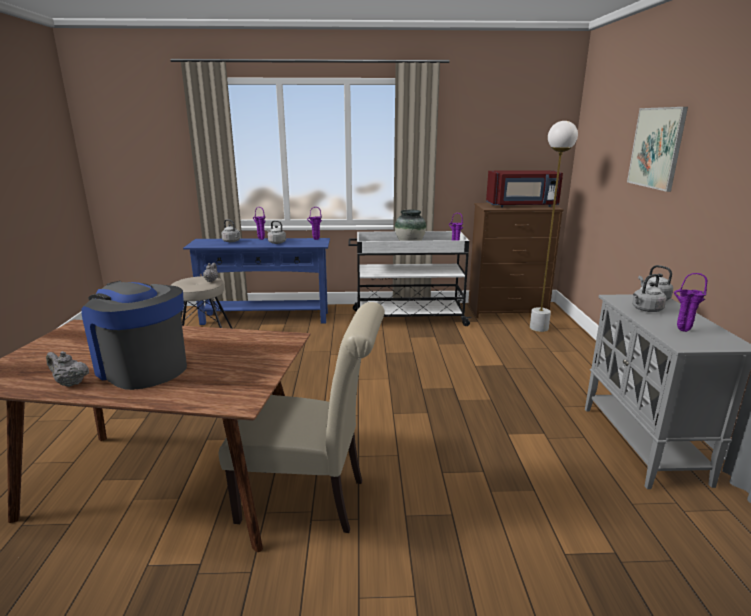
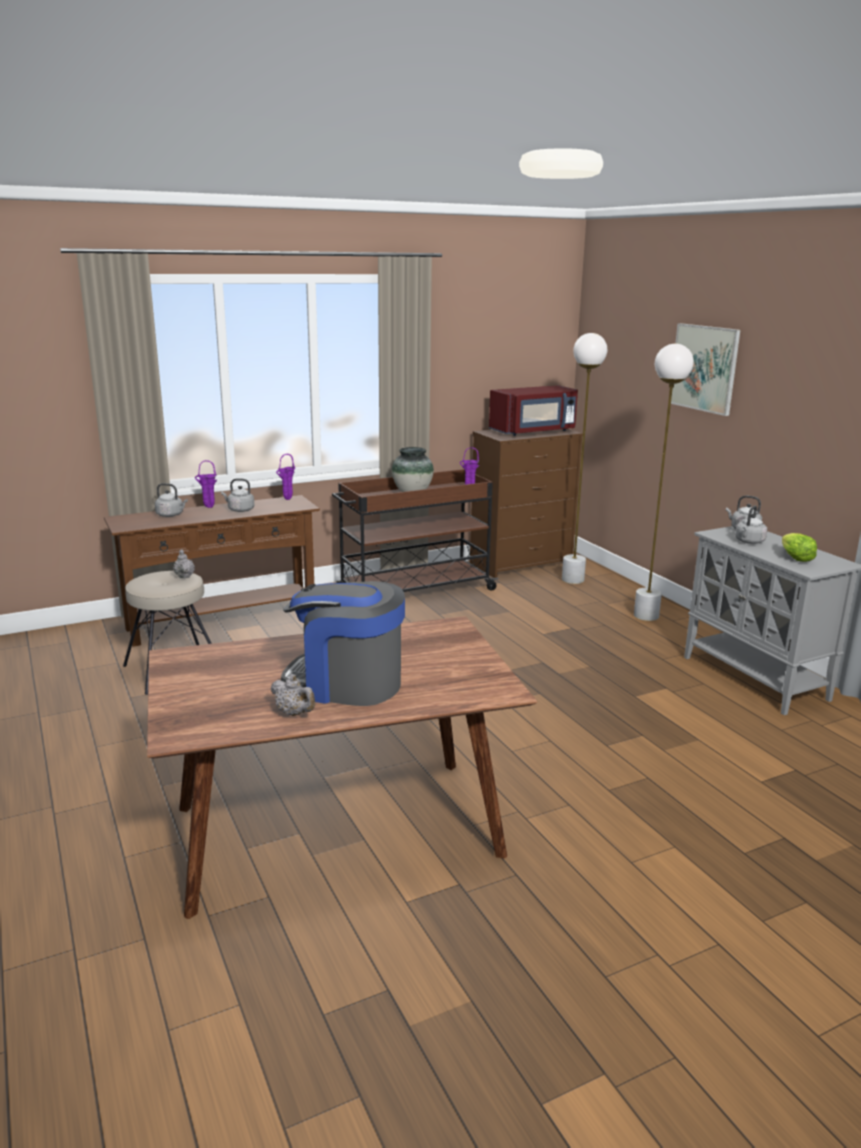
camera: 25 degrees left, 0 degrees up
grey teapot [46,351,89,387] -> grey teapot turned 135 degrees counterclockwise [271,674,315,716]
blue console table [183,238,330,325] -> brown console table [104,495,320,647]
beige chair [219,302,385,533] -> none
white cart [348,231,472,326] -> brown cart [332,469,499,592]
purple vase [674,273,707,332] -> lettuce [782,533,817,562]
none -> white floor lamp [634,344,694,621]

